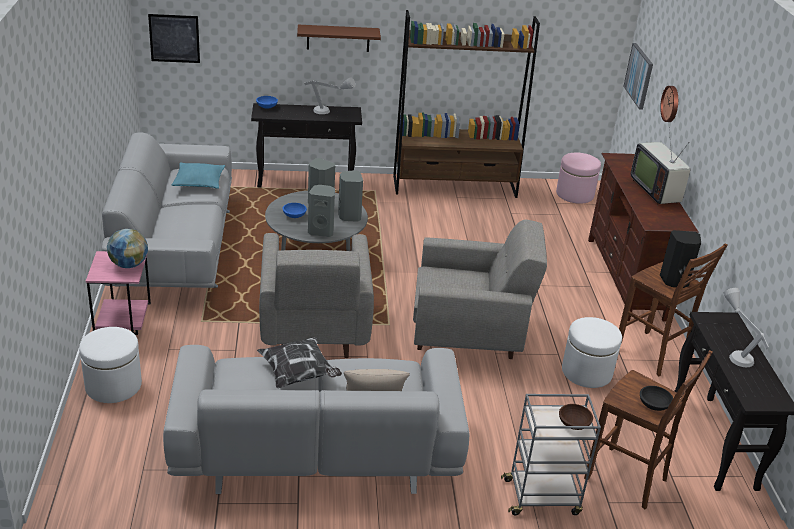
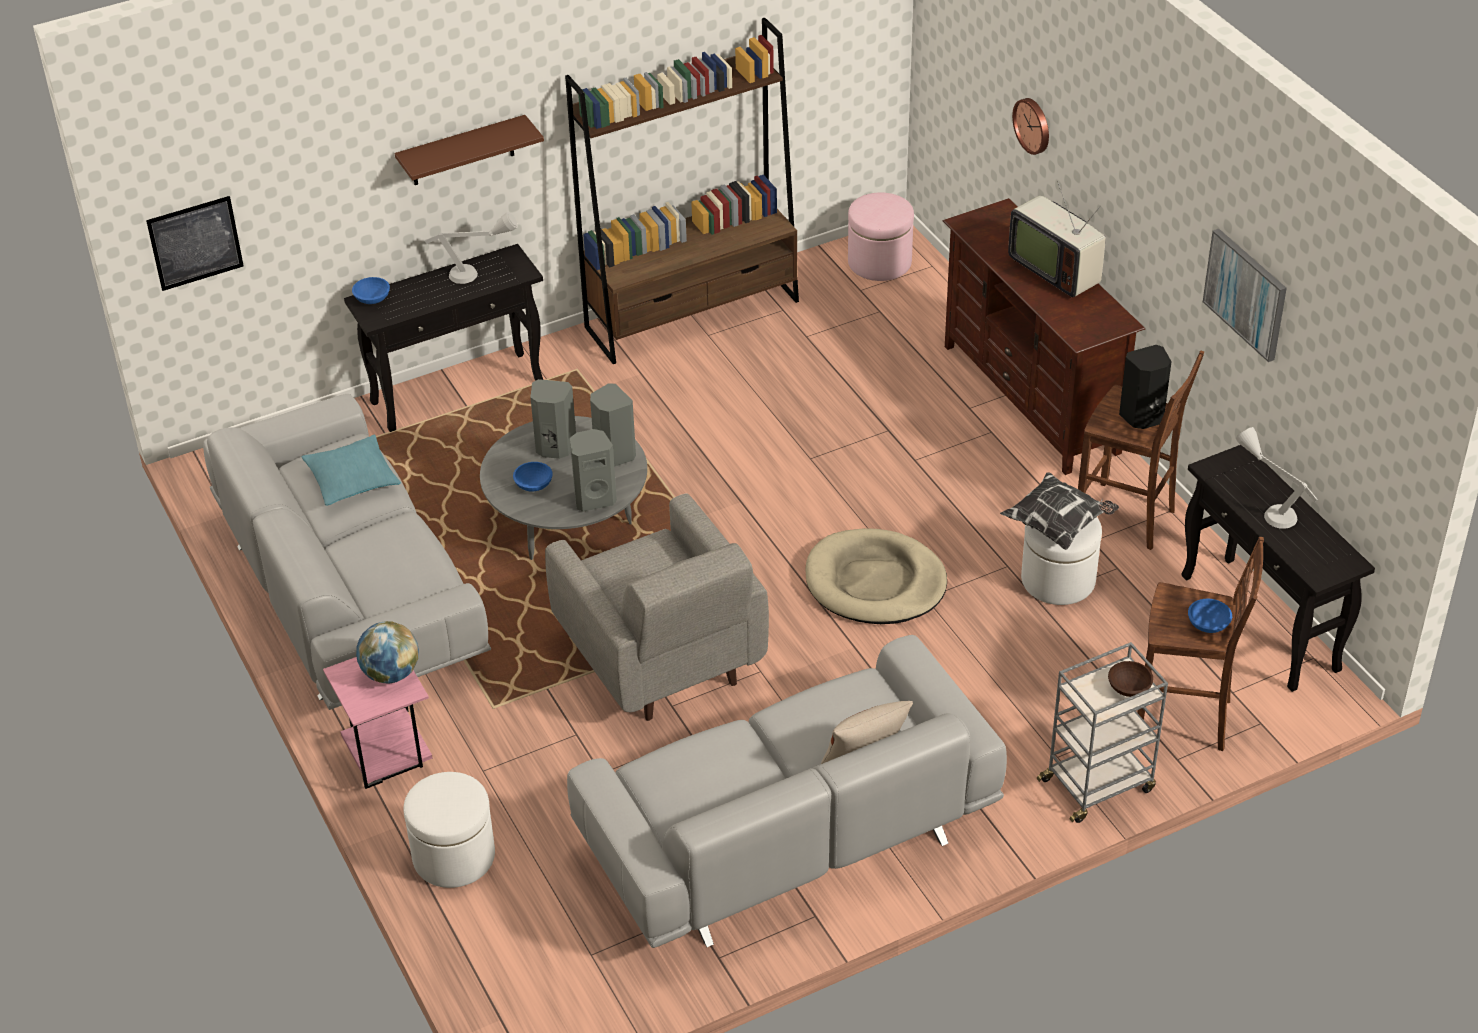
camera: 20 degrees left, 10 degrees up
pillow [257,337,342,388] -> pillow moved to [1000,472,1119,550]
grey armchair [413,219,547,359] -> beige dog bed [806,528,947,624]
picture [623,43,653,110] -> picture moved to [1203,229,1287,362]
black bowl [640,386,673,411] -> blue bowl [1188,599,1232,633]

